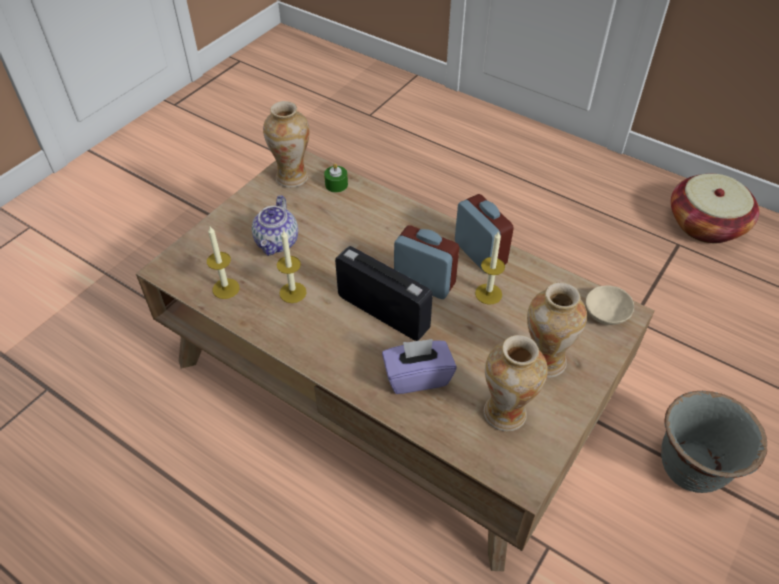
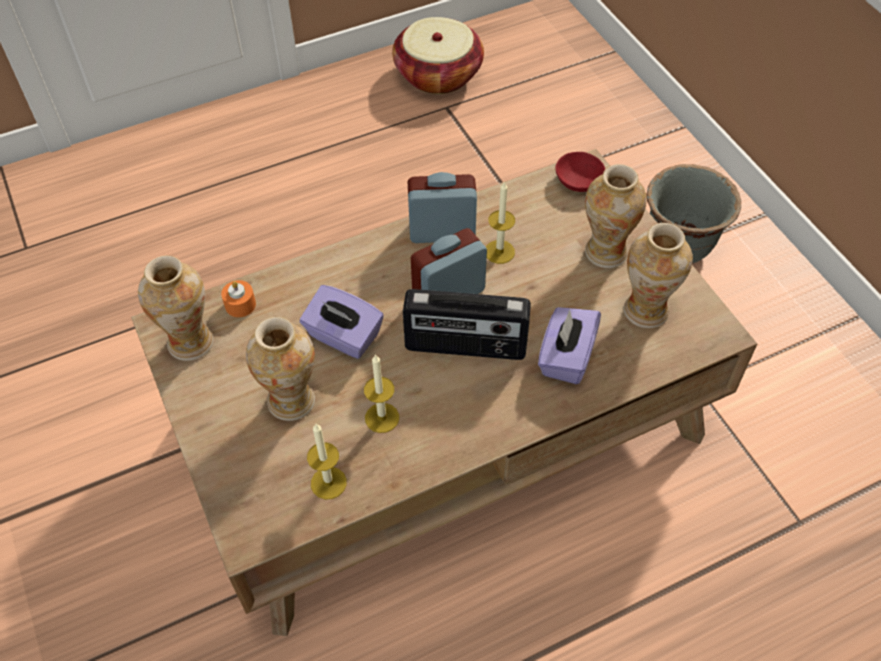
camera: 60 degrees left, 5 degrees up
teapot [252,195,298,256] -> vase [246,317,315,421]
green candle [324,163,348,193] -> orange candle [221,280,256,317]
radio [335,246,433,341] -> radio turned 150 degrees counterclockwise [403,289,531,360]
beige bowl [586,285,634,325] -> red bowl [555,152,605,192]
none -> purple tissue box [300,285,384,359]

